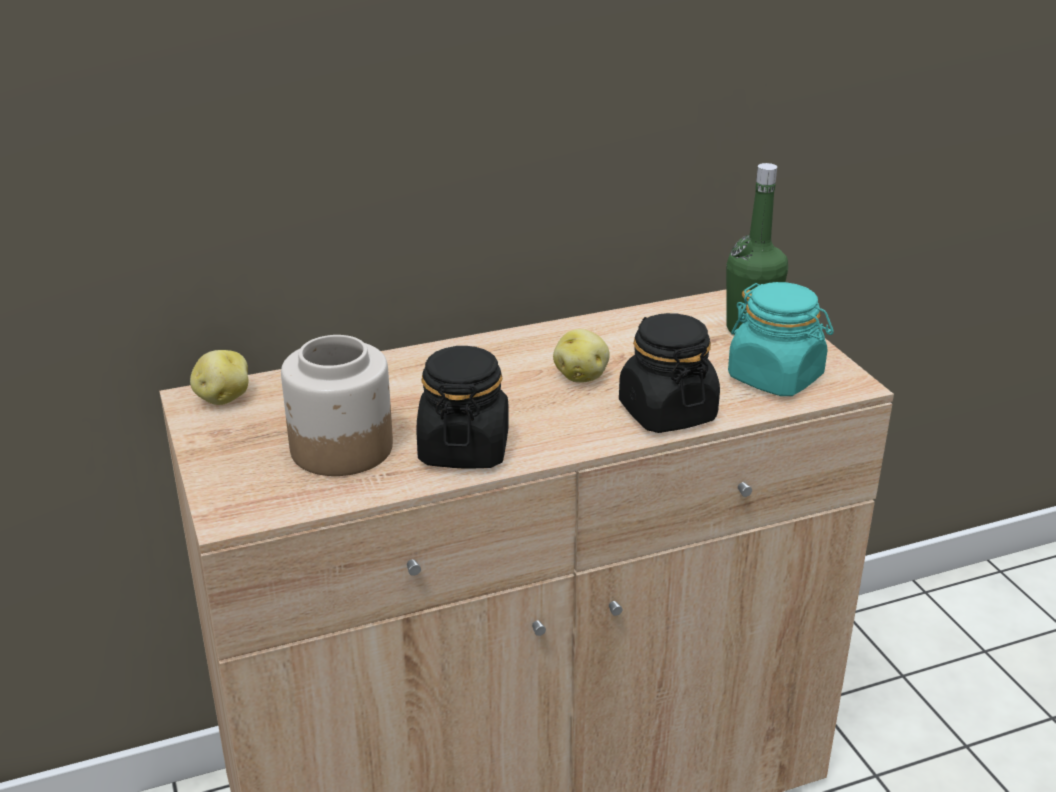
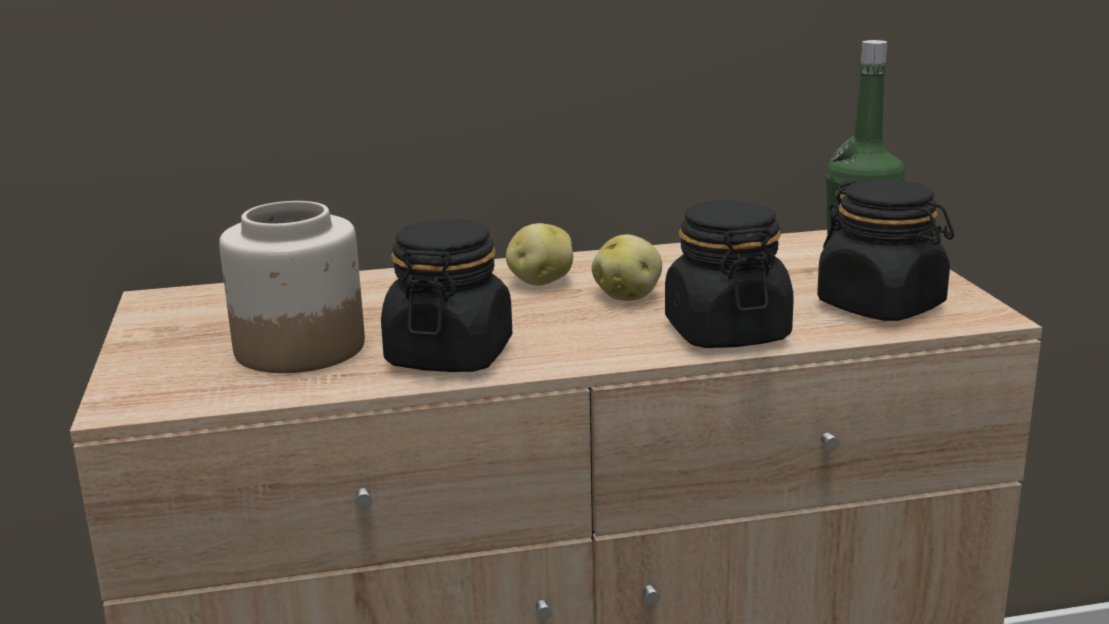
camera: 10 degrees right, 10 degrees down
potato [190,350,248,405] -> potato moved to [506,223,573,286]
turquoise jar [728,282,834,396] -> black jar [817,179,954,321]

